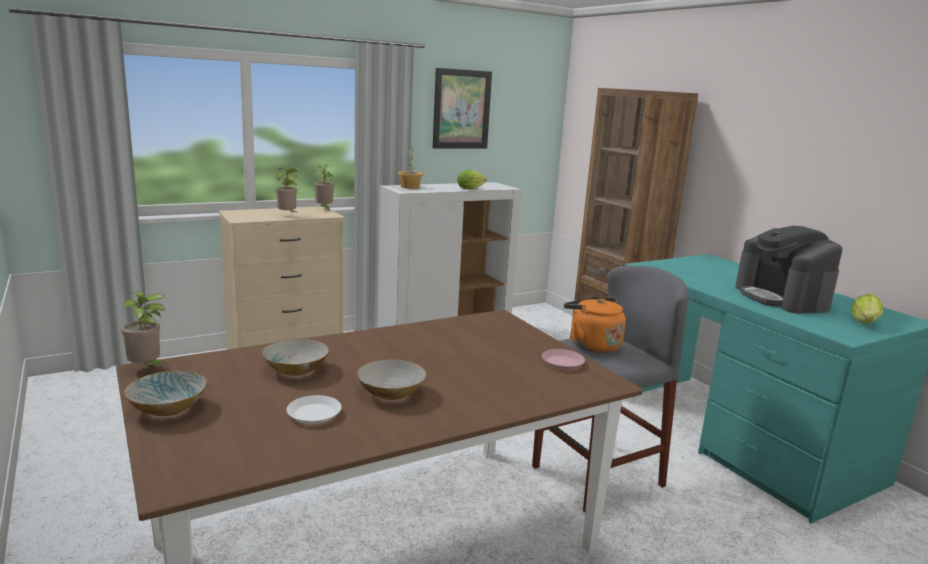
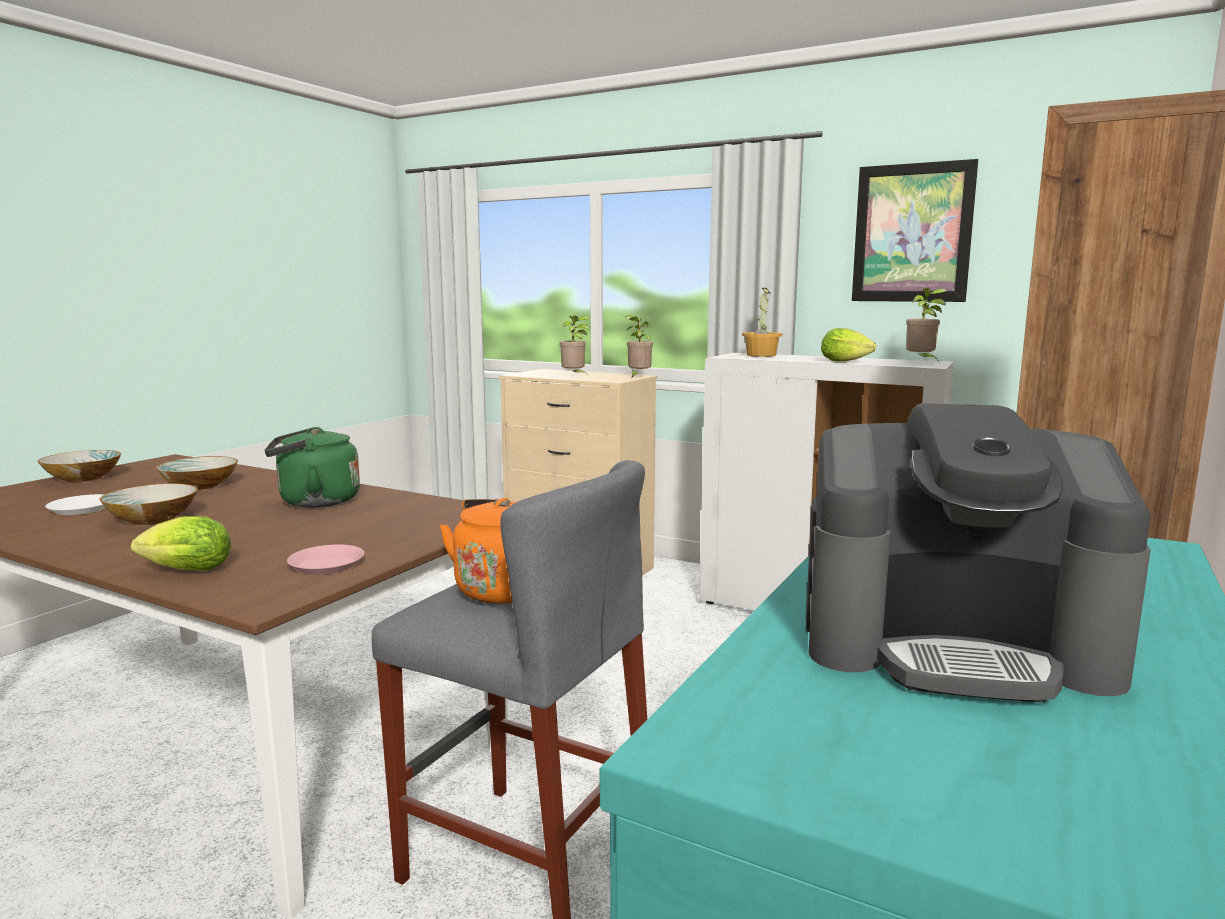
camera: 60 degrees right, 5 degrees down
potted plant [121,293,168,367] -> potted plant moved to [906,288,947,362]
coffee machine [735,226,843,314] -> coffee machine turned 120 degrees counterclockwise [806,403,1151,703]
lettuce [851,294,883,323] -> lettuce moved to [131,516,231,571]
none -> green kettle [265,426,360,507]

